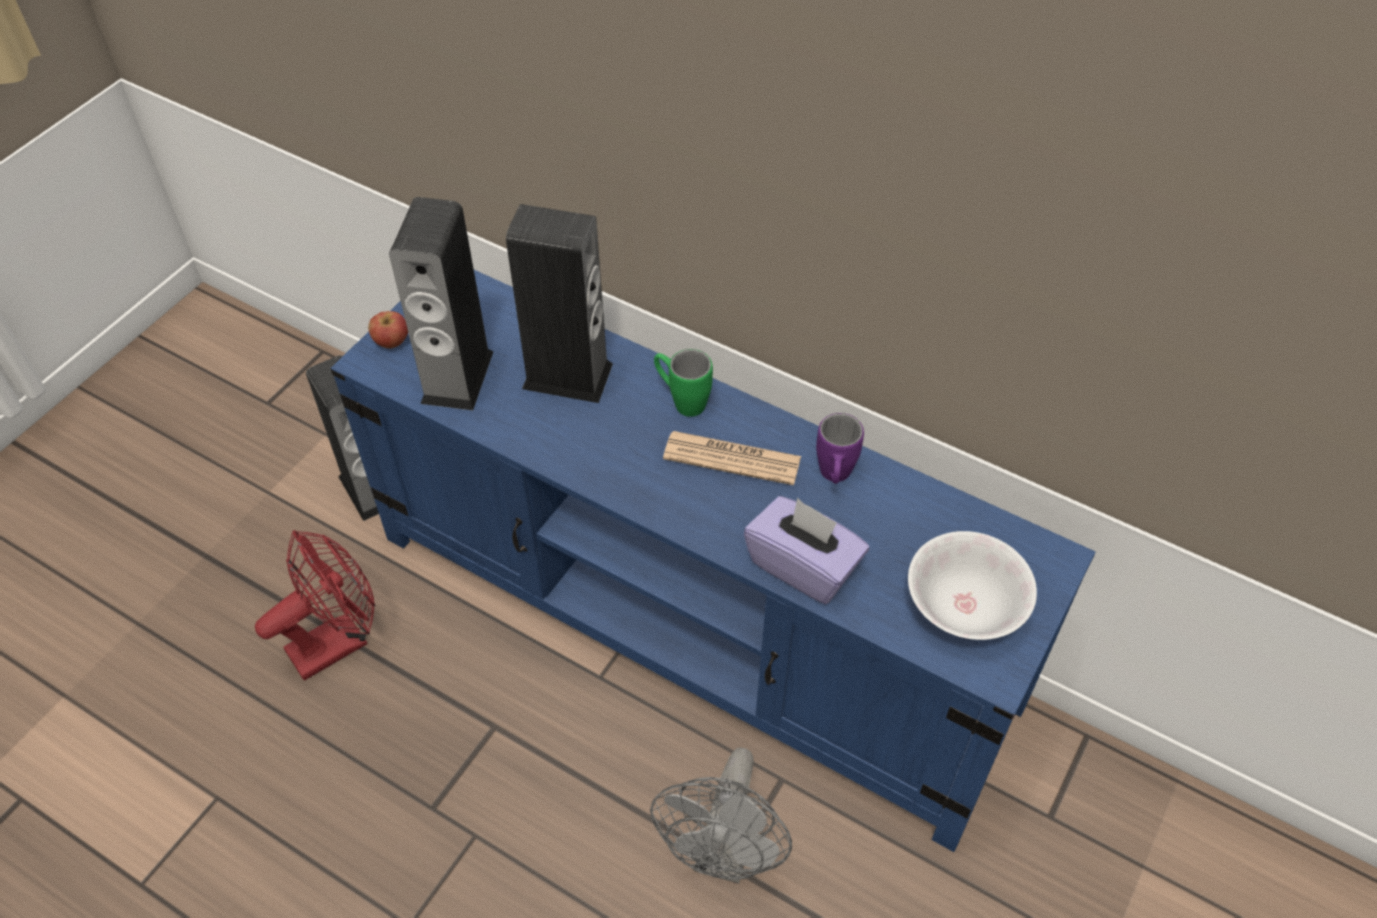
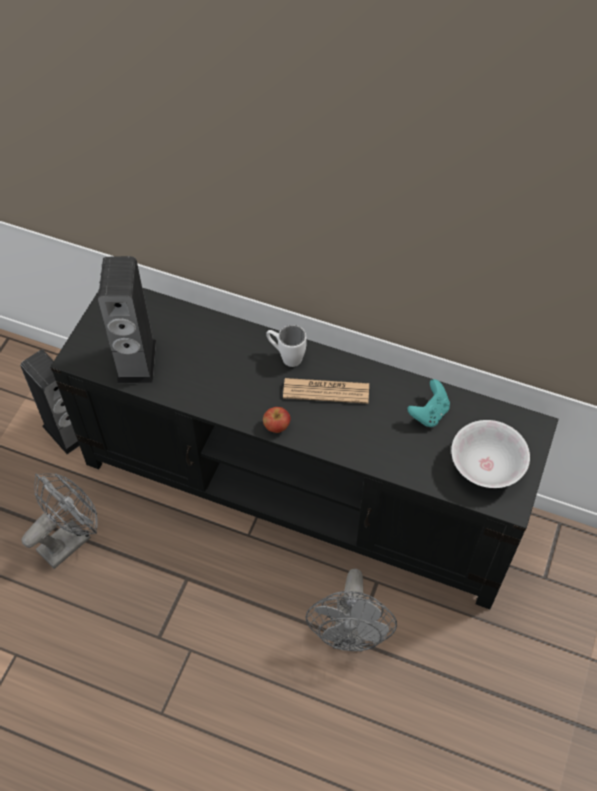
camera: 10 degrees left, 5 degrees up
red fan [255,530,375,681] -> grey fan [21,473,97,569]
blue tv stand [331,270,1096,852] -> black tv stand [50,288,559,609]
apple [368,311,408,348] -> apple moved to [263,407,291,433]
speaker [506,204,613,403] -> none
green mug [654,349,713,417] -> white mug [266,325,306,367]
purple tissue box [744,496,869,604] -> none
purple mug [816,413,864,484] -> none
none -> turquoise game controller [407,379,450,427]

